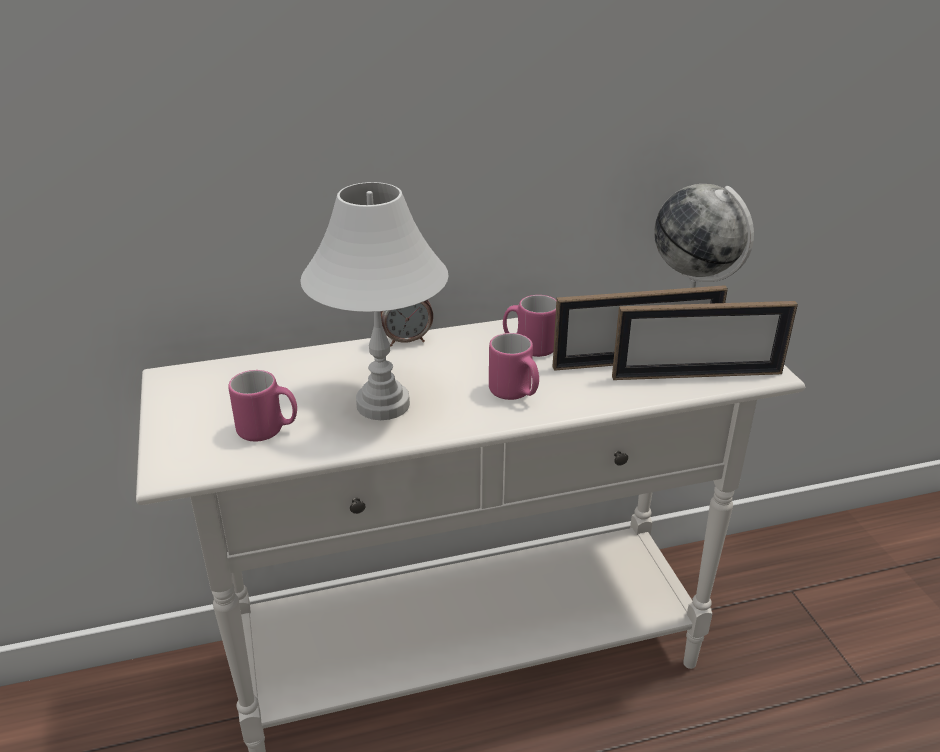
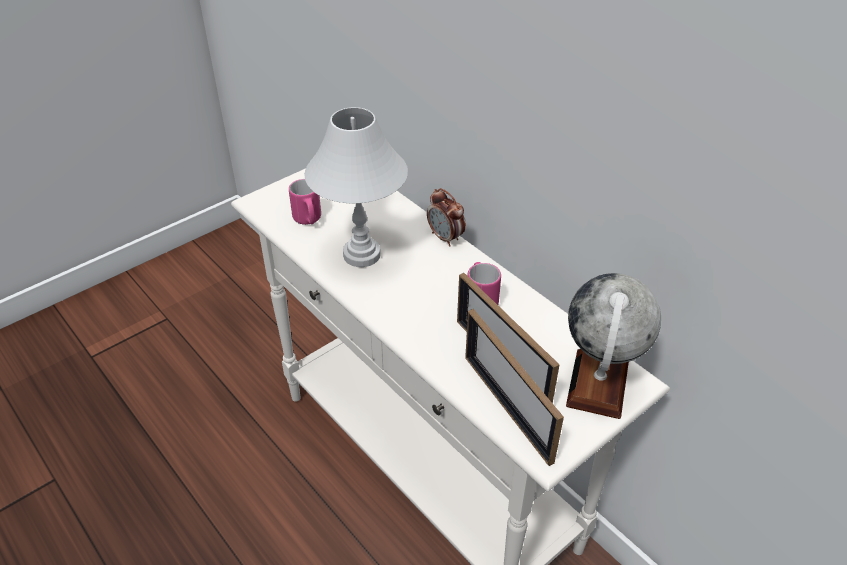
camera: 65 degrees right, 10 degrees up
pink mug [489,333,539,400] -> none

